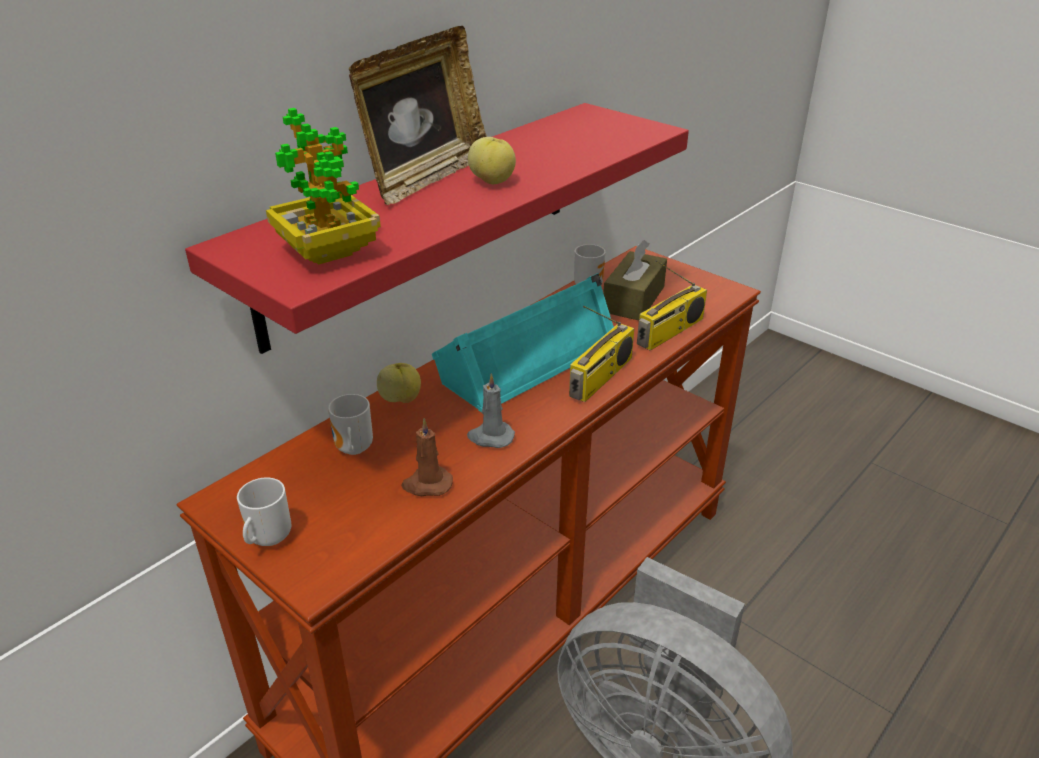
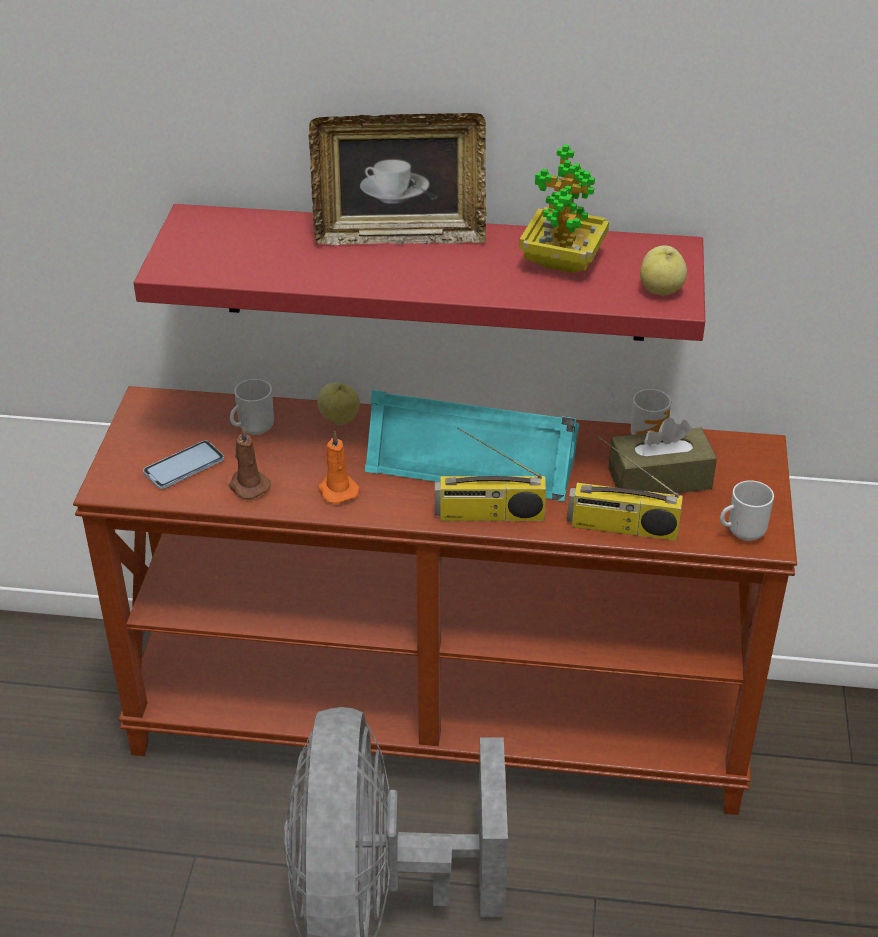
camera: 55 degrees right, 5 degrees up
mug [237,478,291,546] -> mug moved to [720,480,774,541]
potted plant [266,108,381,265] -> potted plant moved to [519,144,609,273]
grey candle [467,373,515,448] -> orange candle [318,431,360,504]
apple [468,137,516,184] -> apple moved to [640,245,687,295]
none -> phone [143,440,224,489]

